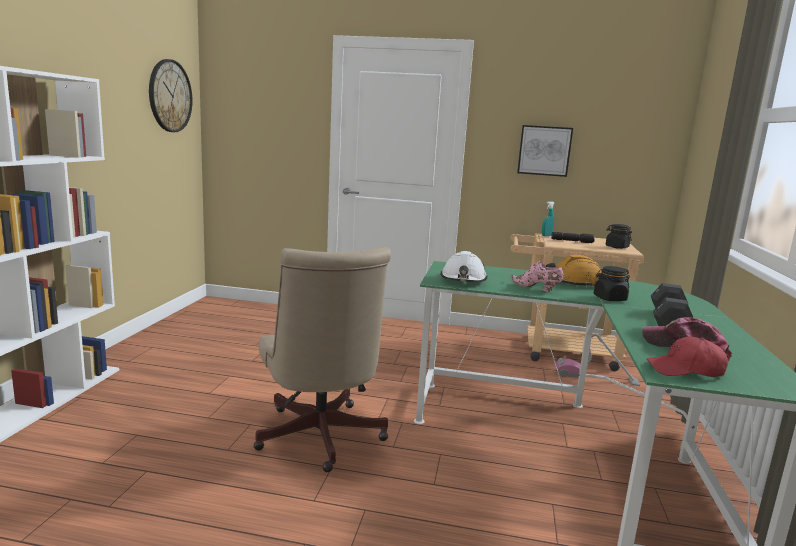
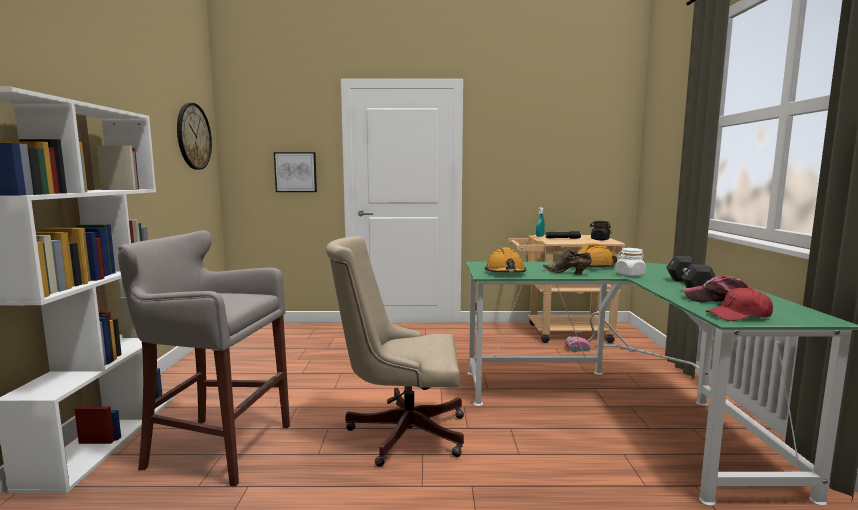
camera: 10 degrees left, 5 degrees down
beige office chair [253,247,391,472] -> beige office chair turned 120 degrees clockwise [326,236,464,467]
white hard hat [440,251,487,282] -> orange hard hat [485,247,526,272]
pink shoe [510,262,563,292] -> brown shoe [543,250,592,275]
picture [517,125,573,177] -> picture moved to [274,152,317,192]
black jar [594,266,630,301] -> white jar [616,248,646,276]
none -> grey stool [118,230,290,486]

